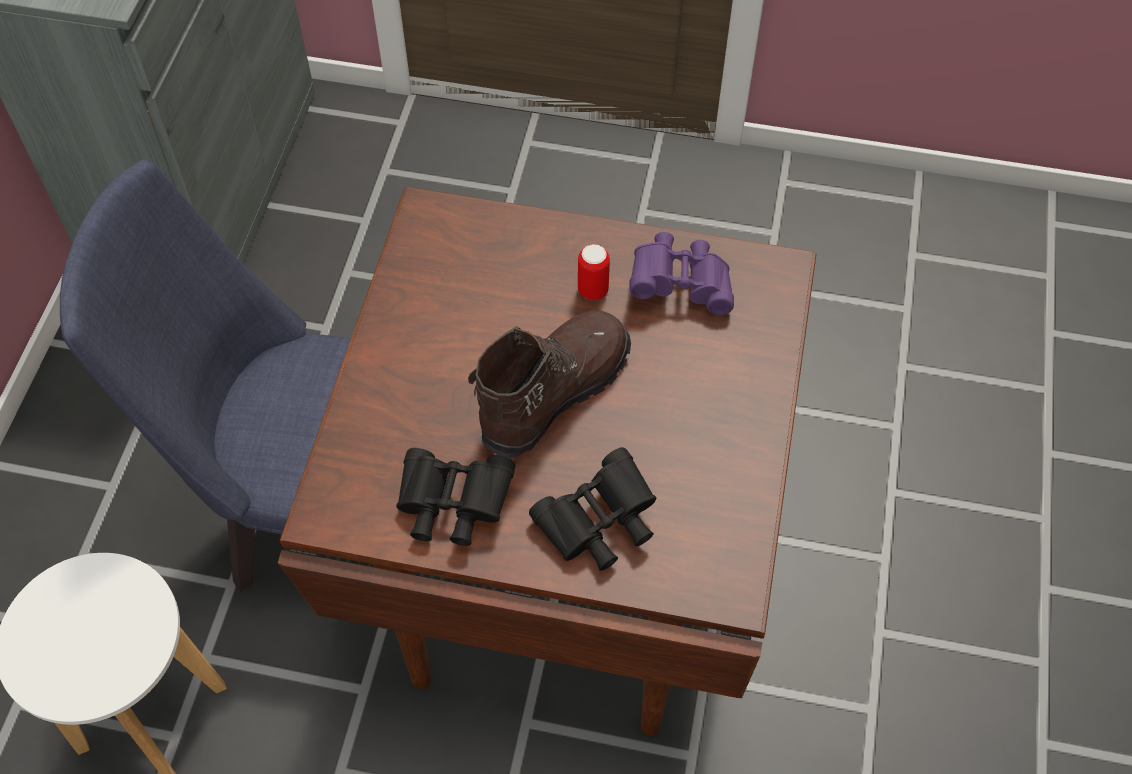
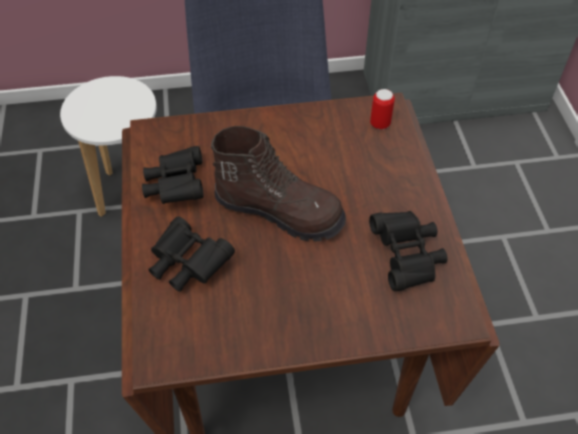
camera: 70 degrees right, 5 degrees down
can [578,244,610,300] -> can moved to [370,89,395,130]
purple binoculars [630,232,734,315] -> black binoculars [369,211,448,291]

